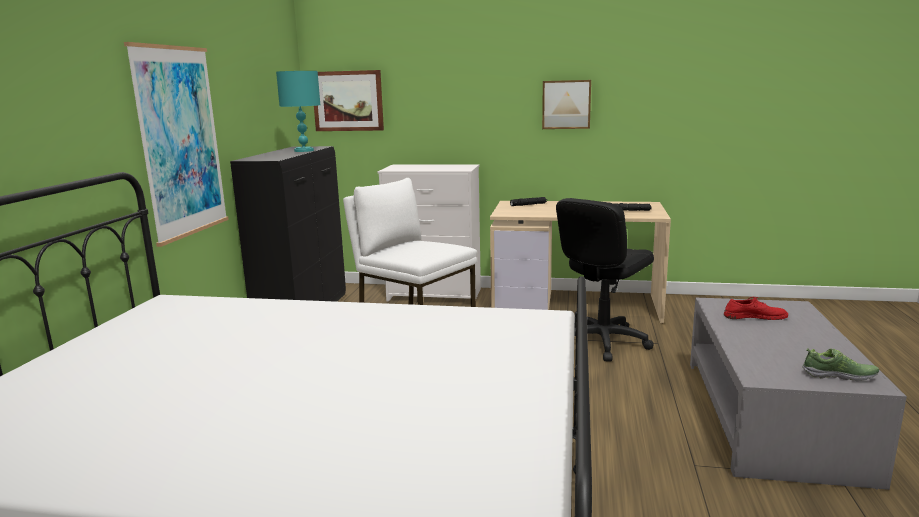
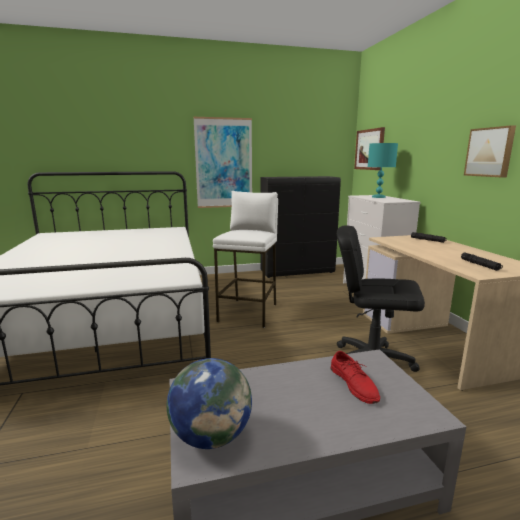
camera: 65 degrees right, 0 degrees up
turquoise table lamp [276,71,320,152] -> turquoise table lamp moved to [368,143,398,198]
shoe [802,348,879,381] -> globe [167,358,252,449]

